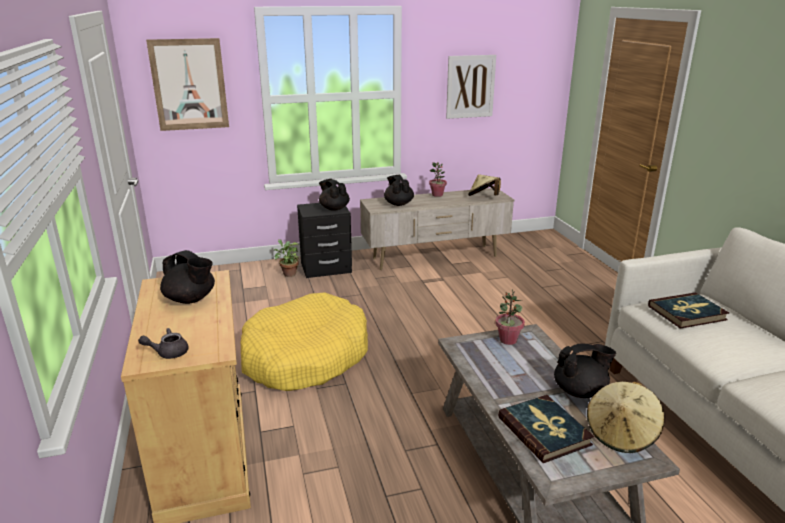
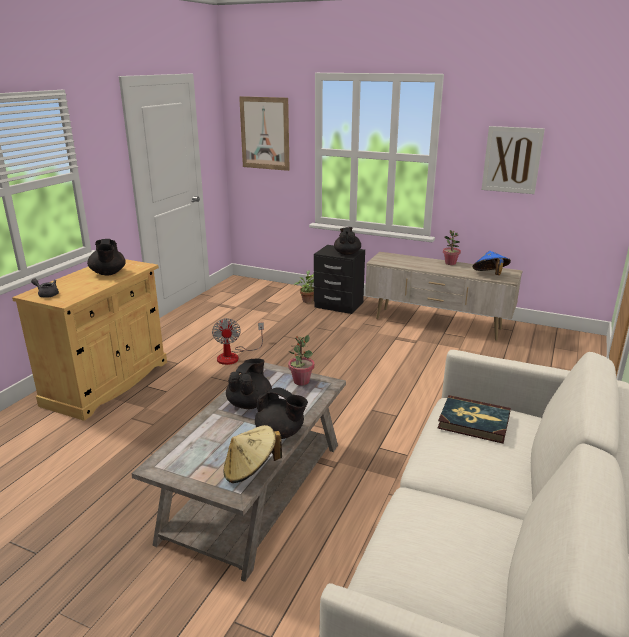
camera: 40 degrees right, 0 degrees up
yellow dog bed [241,292,368,391] -> fan [212,318,264,365]
black teapot [384,175,414,206] -> black teapot moved to [226,359,272,409]
beige hat [468,174,501,196] -> blue hat [472,251,511,275]
book [498,395,594,463] -> none

